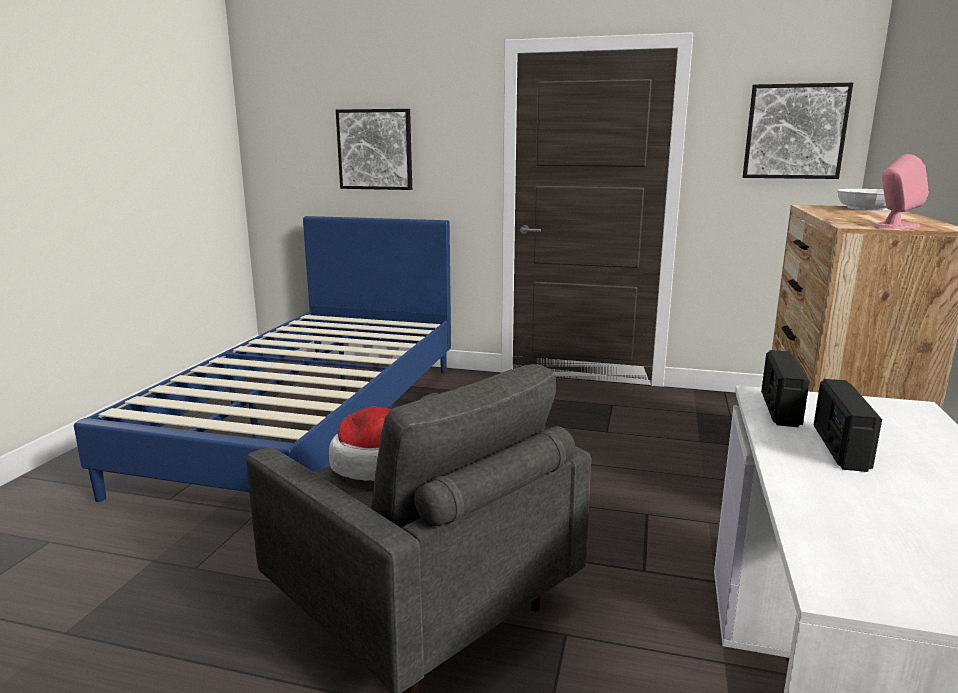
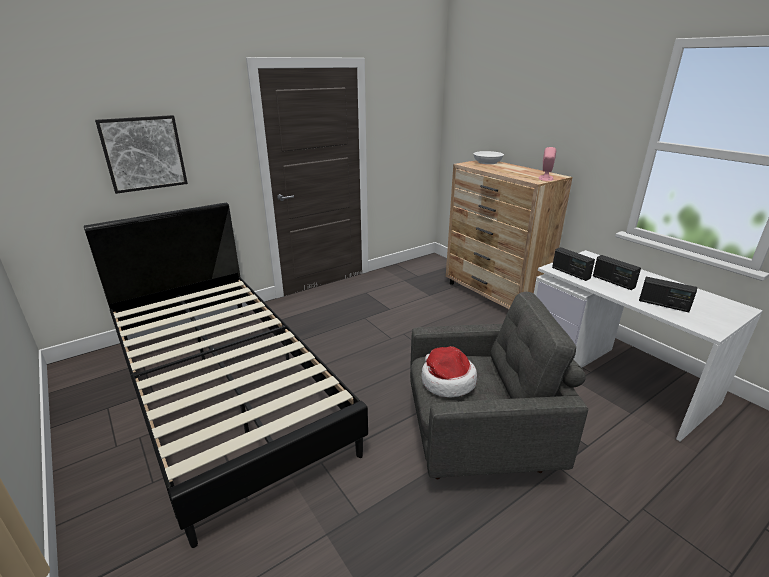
camera: 50 degrees left, 10 degrees up
blue bed [74,216,451,502] -> black bed [84,203,368,548]
picture [743,83,853,179] -> none
none -> radio [639,277,697,312]

